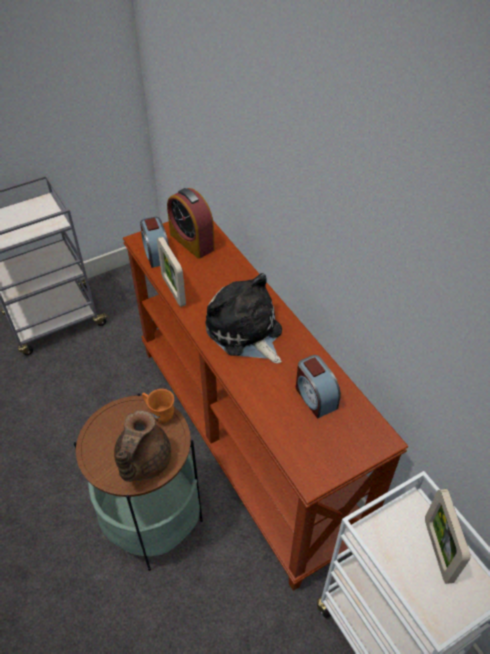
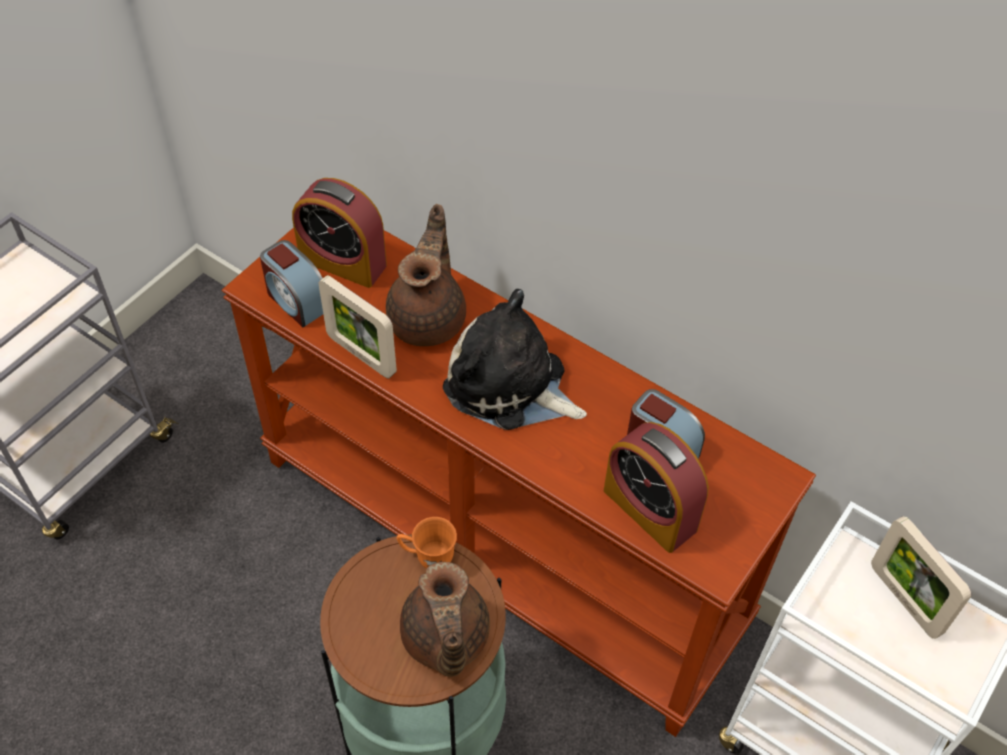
camera: 25 degrees left, 5 degrees up
none -> brown teapot [386,204,466,346]
none -> alarm clock [604,422,709,553]

